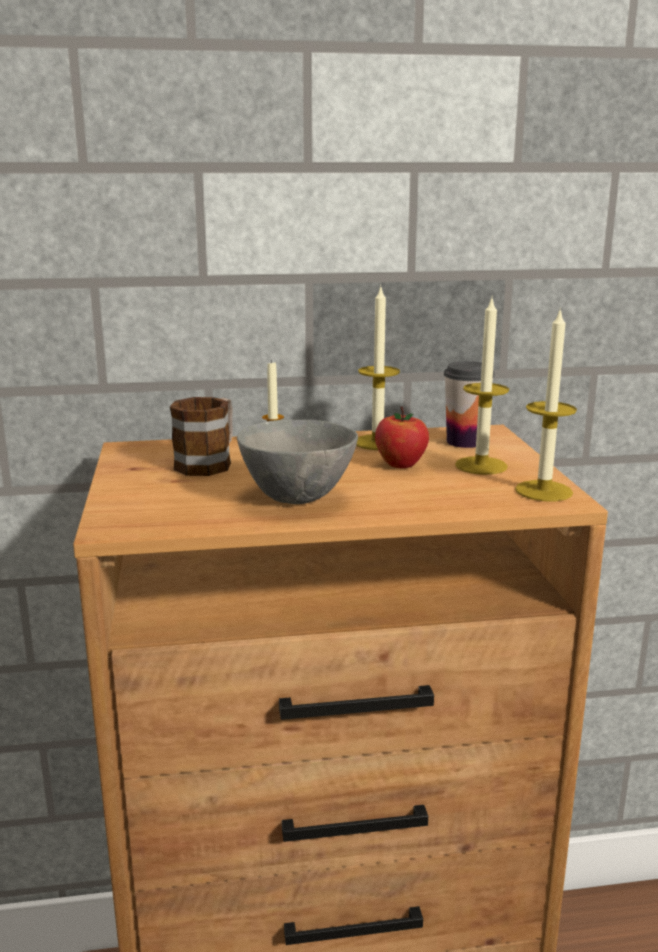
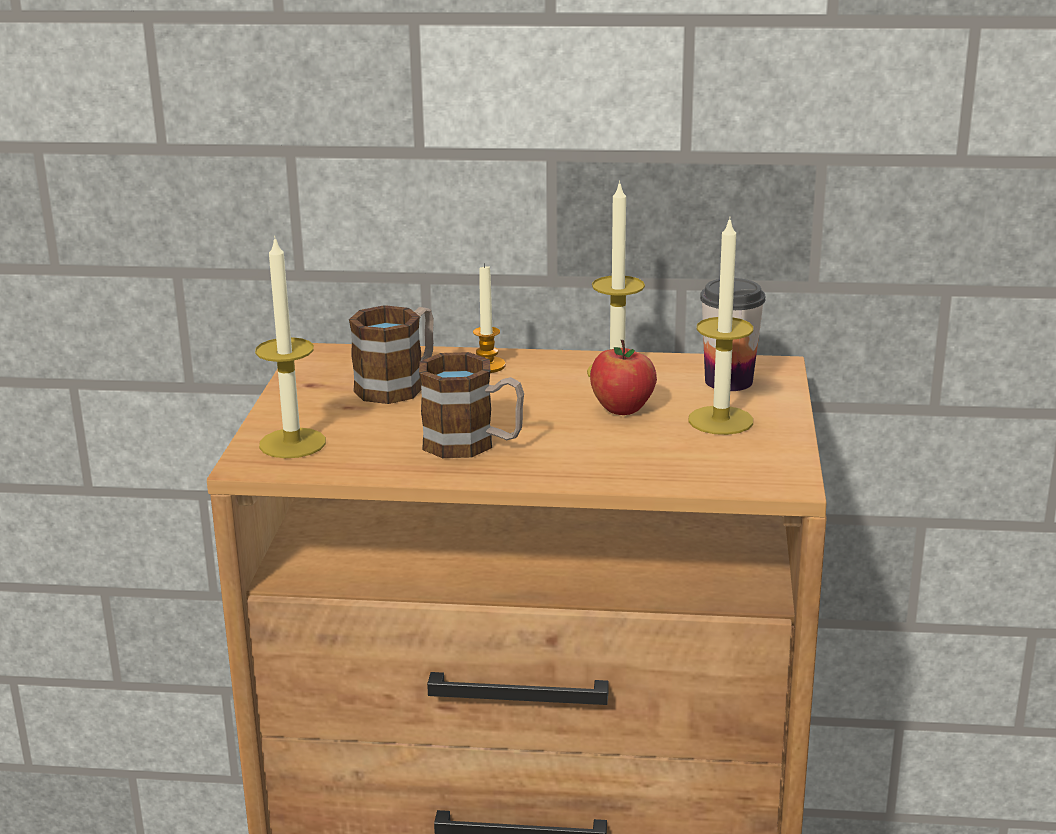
camera: 15 degrees right, 5 degrees up
grey bowl [237,419,358,504] -> mug [419,352,524,458]
candle [515,307,577,501] -> candle moved to [255,235,326,458]

